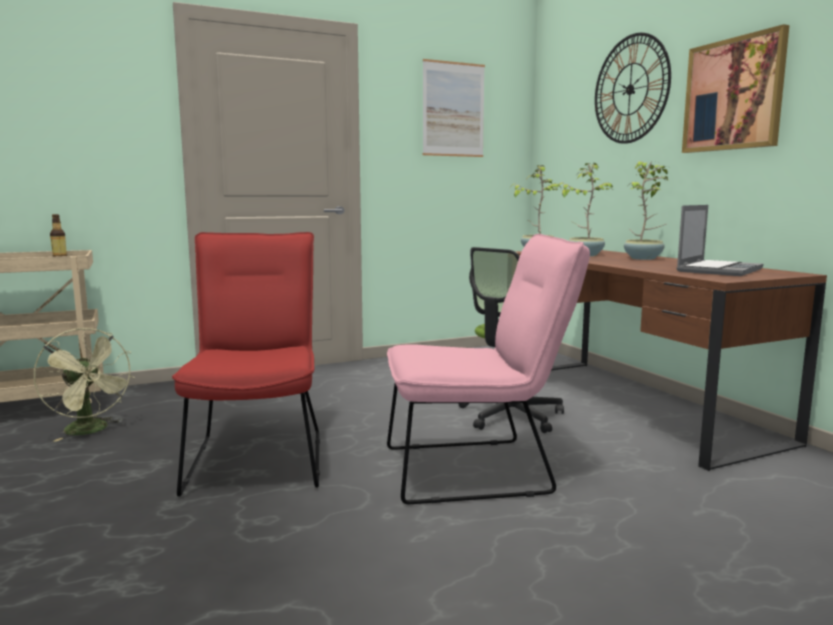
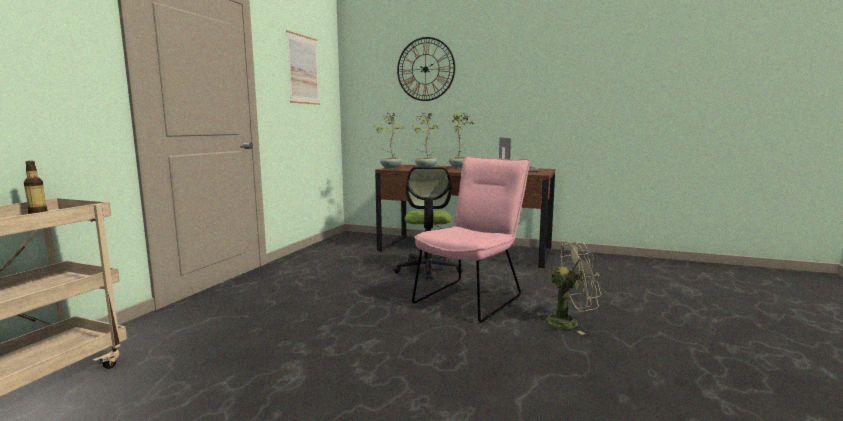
camera: 45 degrees left, 0 degrees up
green fan [34,328,134,442] -> green fan moved to [534,240,602,335]
red chair [172,232,320,497] -> none
picture [682,24,790,153] -> none

